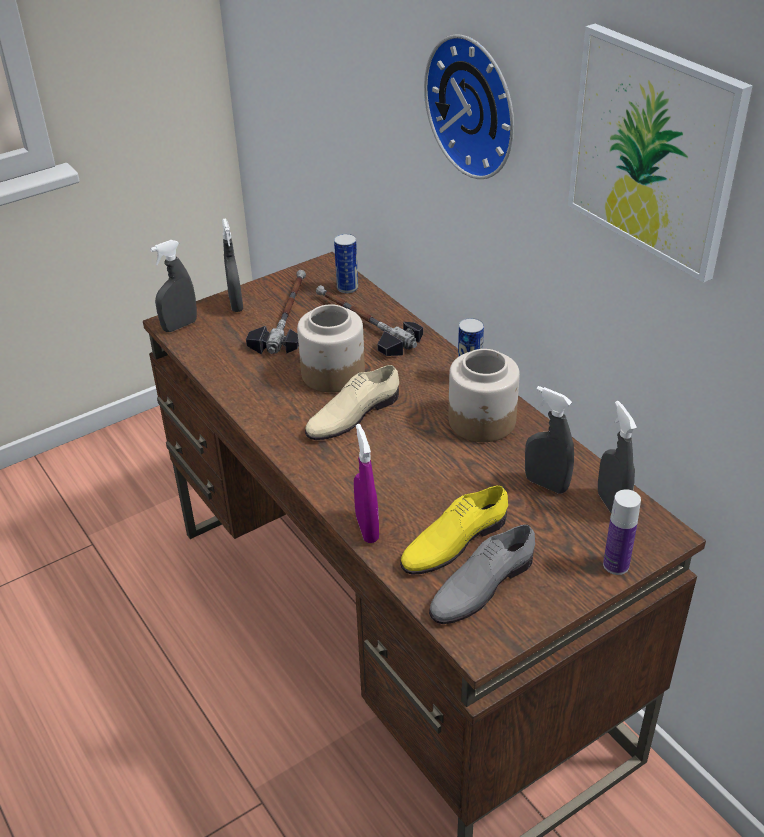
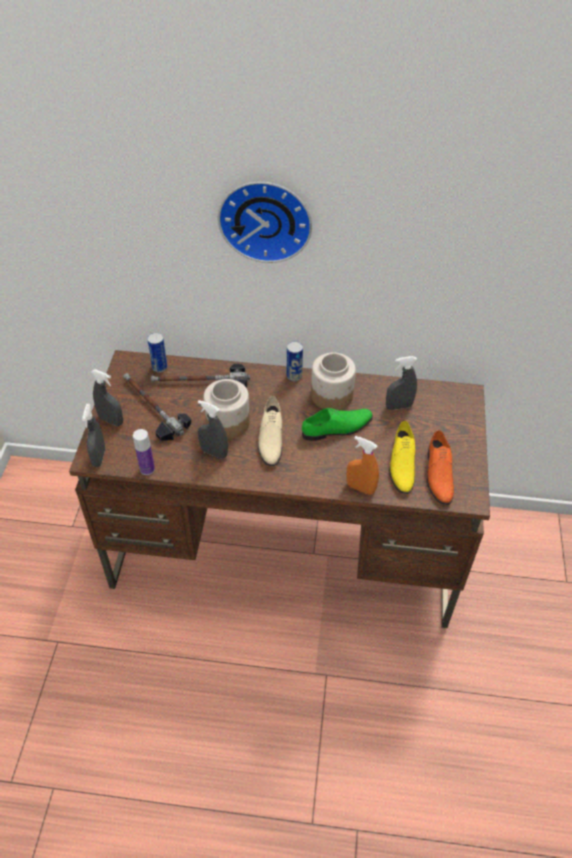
camera: 50 degrees left, 10 degrees up
purple spray bottle [354,424,379,543] -> orange spray bottle [346,436,379,495]
grey shoe [429,524,535,624] -> orange shoe [427,430,454,505]
picture [568,24,753,283] -> none
grey spray bottle [598,401,637,513] -> grey spray bottle moved to [198,400,228,459]
bottle [603,489,641,575] -> bottle moved to [133,429,155,475]
none -> green shoe [302,408,373,441]

